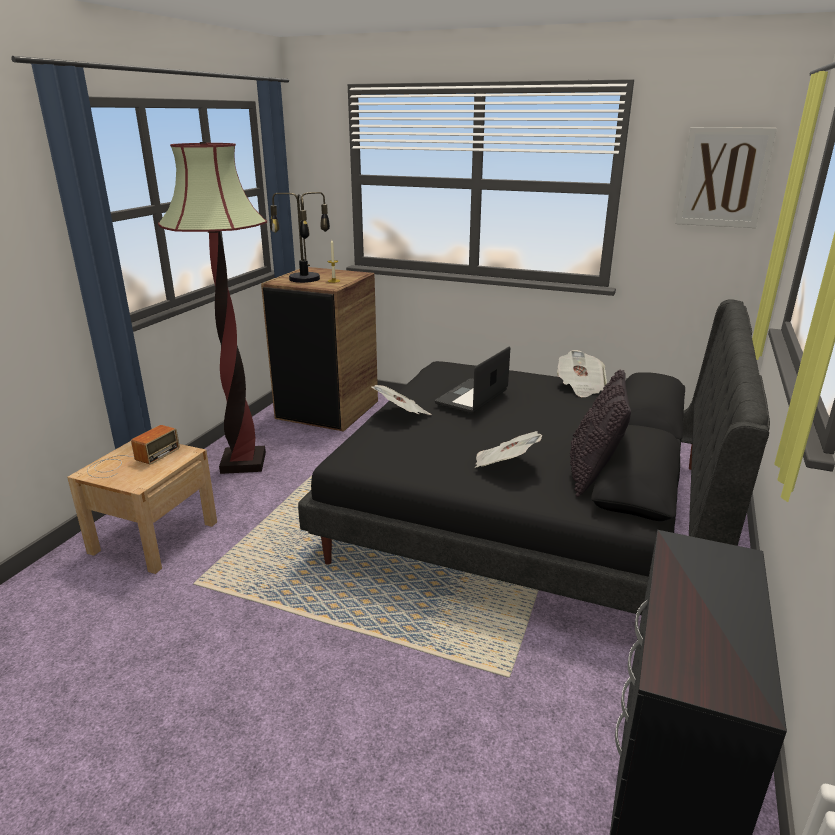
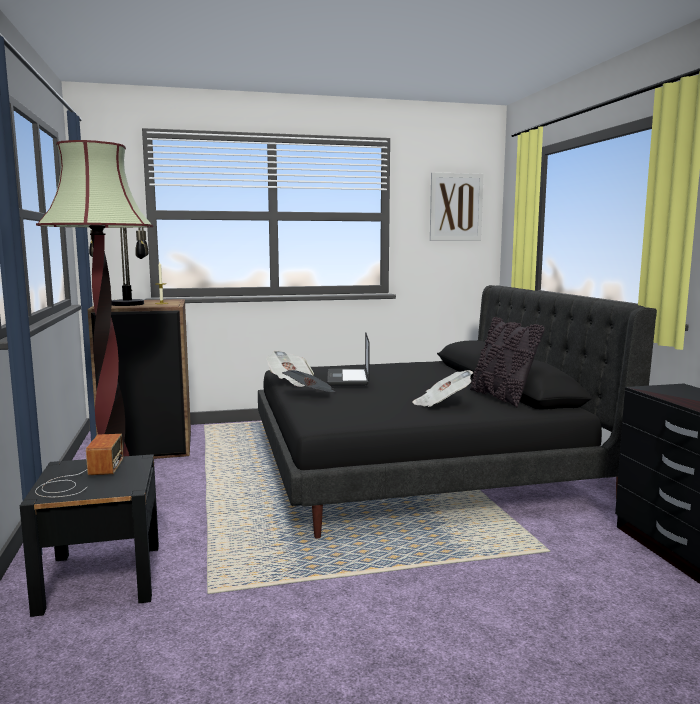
camera: 35 degrees left, 15 degrees down
beige nightstand [67,441,217,574] -> black nightstand [20,454,159,617]
newspaper [557,350,607,397] -> newspaper moved to [266,351,314,387]

